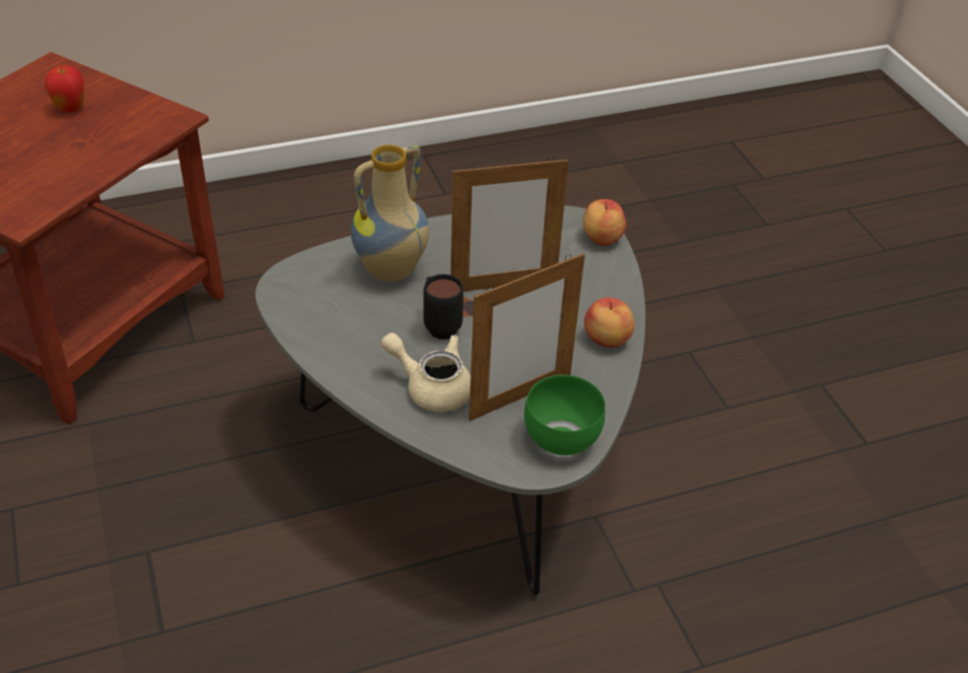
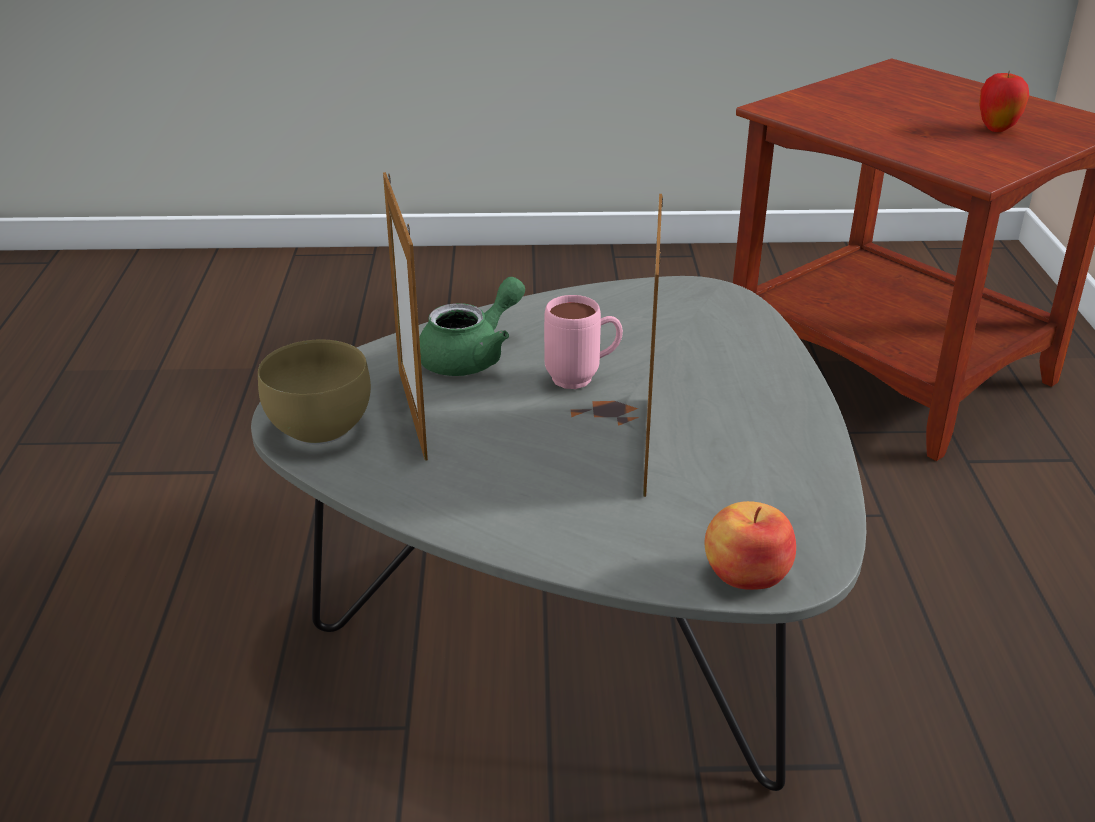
camera: 110 degrees right, 10 degrees down
vase [351,145,429,282] -> none
beige teapot [381,333,471,412] -> green teapot [419,277,525,376]
black mug [423,274,464,339] -> pink mug [544,295,623,389]
green bowl [524,375,605,455] -> brown bowl [258,339,371,445]
apple [584,297,635,348] -> none

